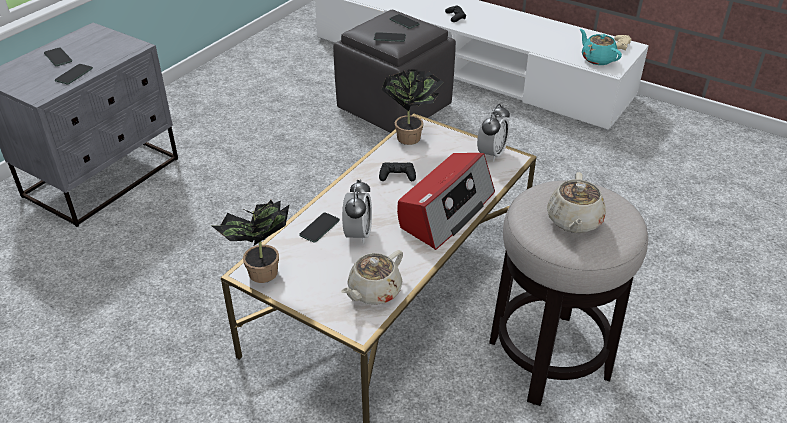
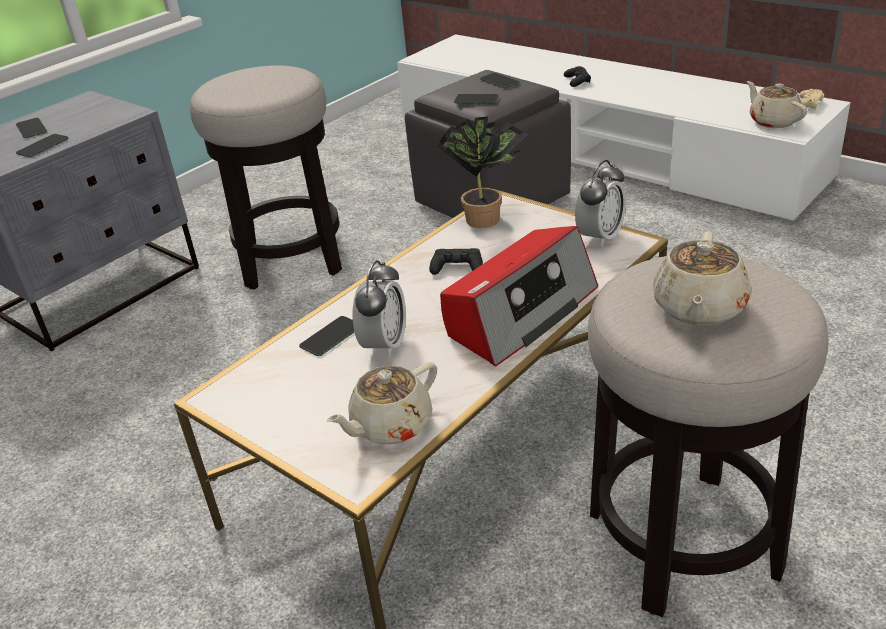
camera: 10 degrees right, 5 degrees down
potted plant [212,200,290,283] -> none
turquoise teapot [580,29,622,65] -> beige teapot [747,81,807,128]
none -> stool [190,65,342,290]

